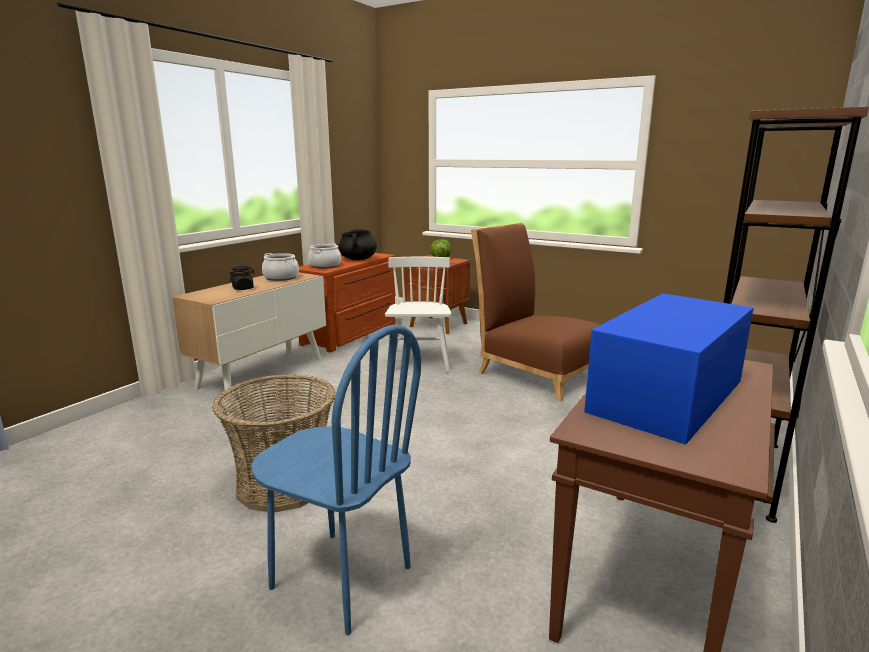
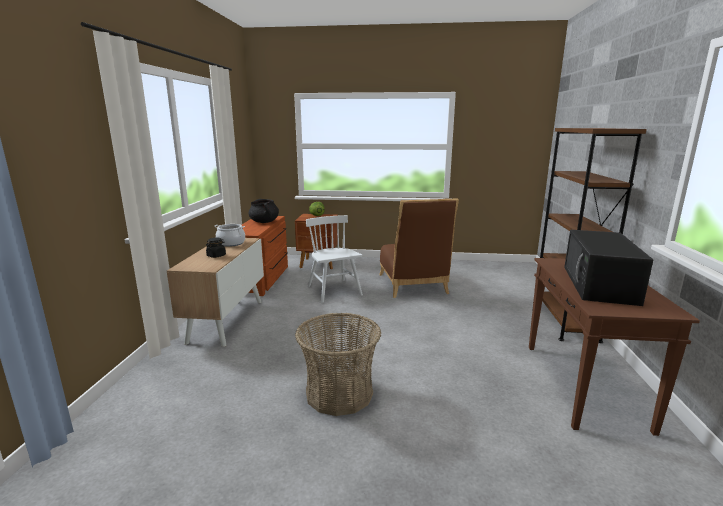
camera: 25 degrees left, 0 degrees up
blue chair [252,325,421,635] -> none
cooking pot [308,243,341,269] -> none
brown chair [471,223,600,402] -> brown chair turned 120 degrees counterclockwise [379,198,459,298]
blue microwave [584,293,754,444] -> black microwave [564,230,653,306]

